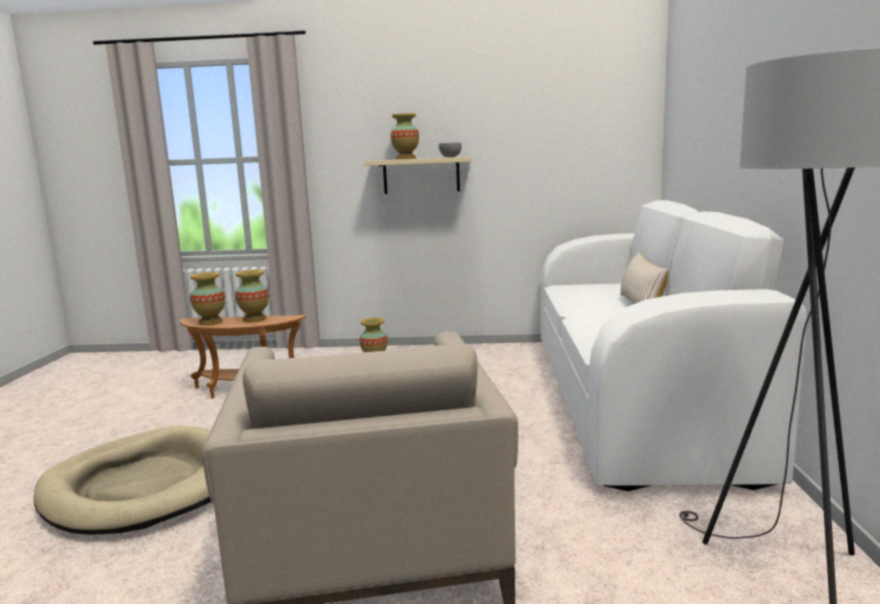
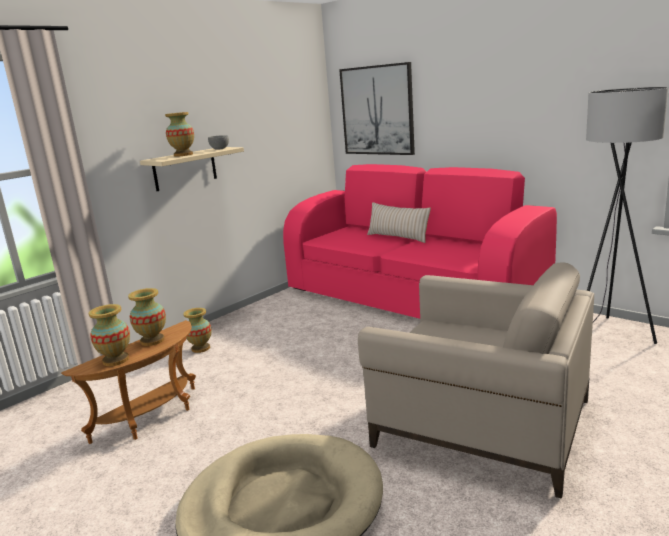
camera: 50 degrees left, 5 degrees up
white sofa [541,200,806,491] -> pink sofa [283,164,557,319]
none -> picture [339,62,415,155]

